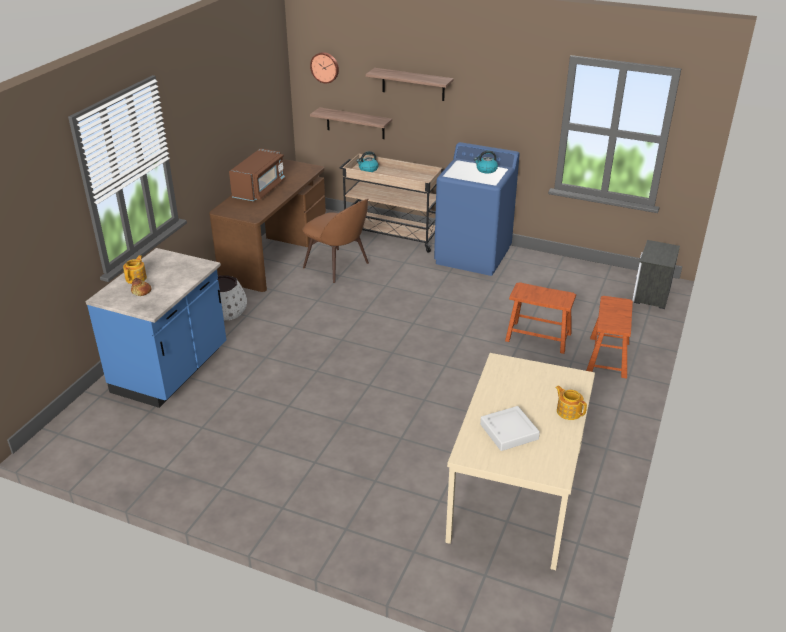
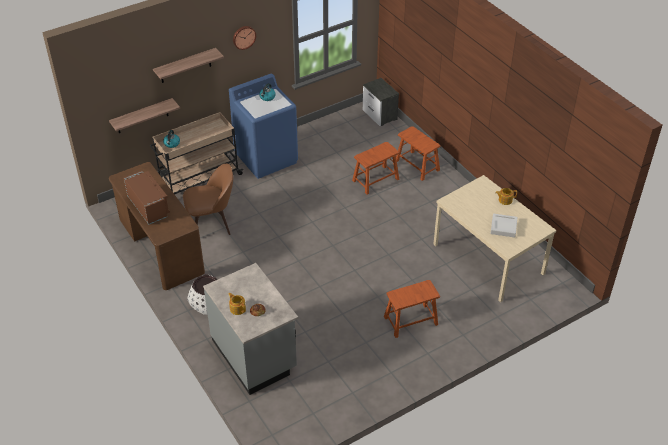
camera: 55 degrees left, 10 degrees up
blue counter [86,248,226,408] -> grey counter [203,263,298,395]
wall clock [310,52,339,83] -> wall clock moved to [233,26,256,50]
none -> brown stool [384,280,440,338]

